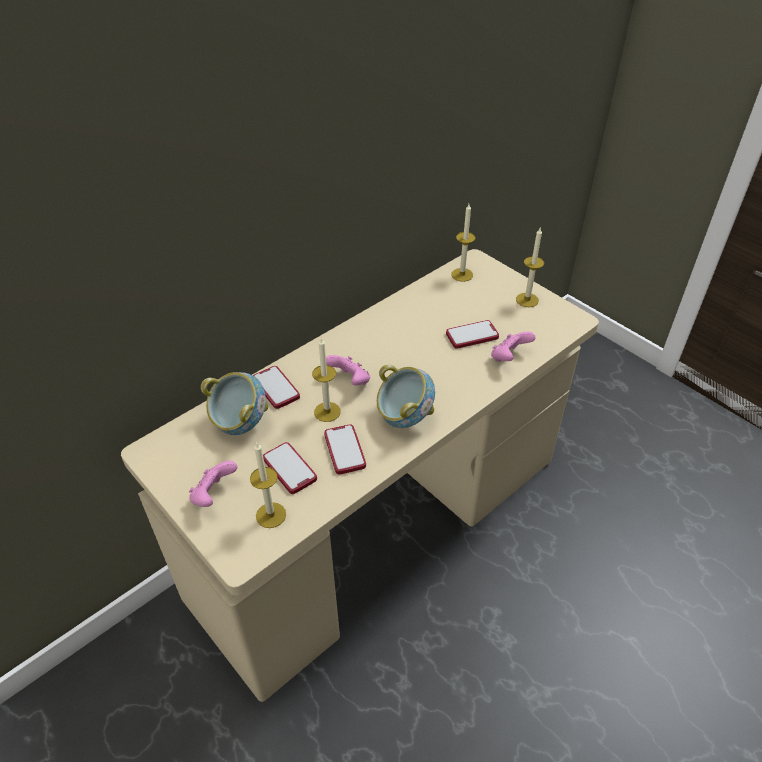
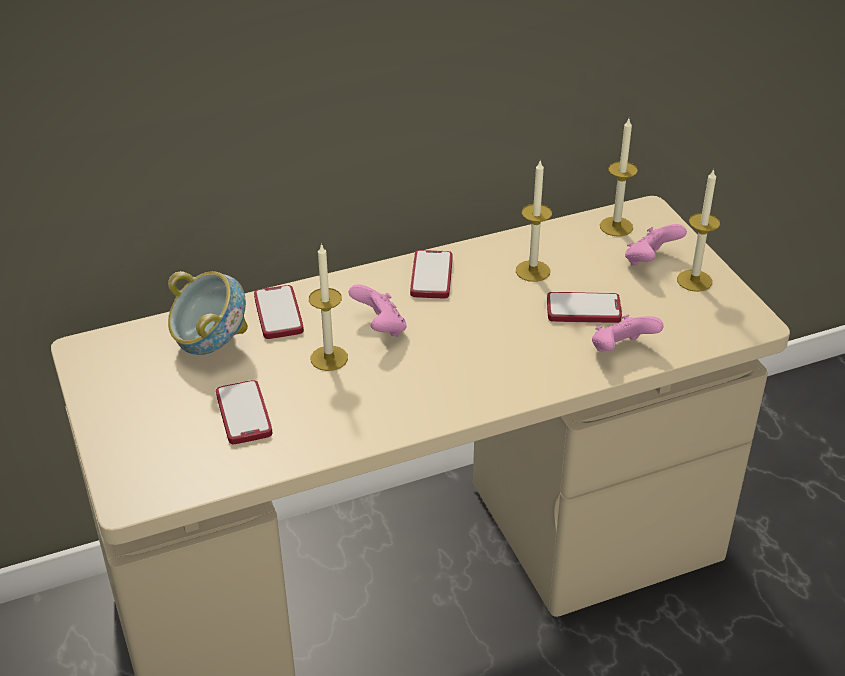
camera: 20 degrees right, 5 degrees down
pink game controller [189,461,237,507] -> pink game controller moved to [625,224,687,265]
candle [250,443,286,528] -> candle moved to [516,159,552,282]
phone [324,424,366,474] -> phone moved to [410,250,453,298]
bowl [377,364,435,428] -> none

